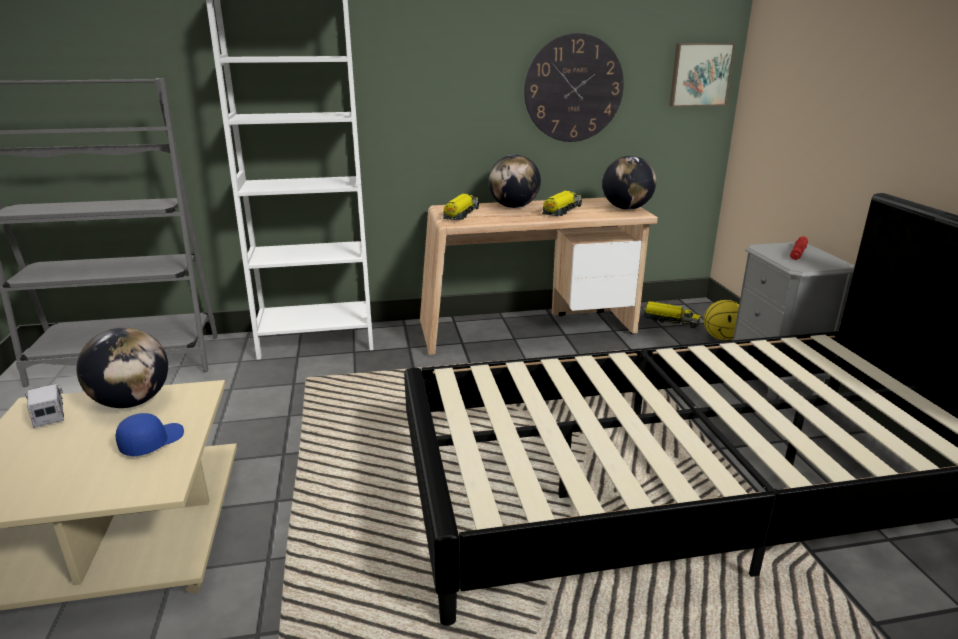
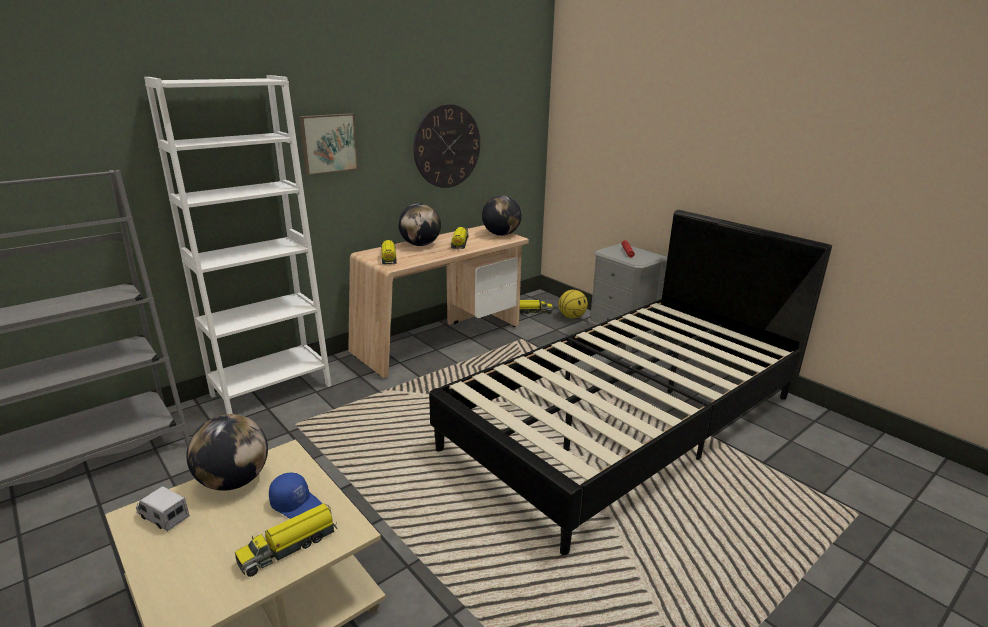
camera: 30 degrees left, 0 degrees up
blue cap [116,413,184,456] -> blue cap turned 120 degrees clockwise [269,473,322,519]
picture [669,43,735,107] -> picture moved to [299,113,359,175]
none -> toy truck [235,503,337,577]

